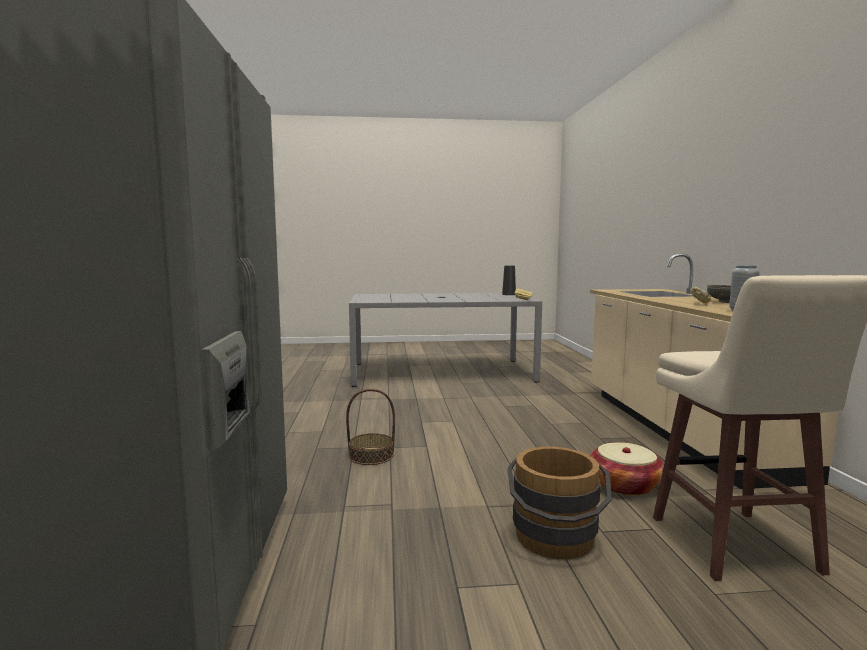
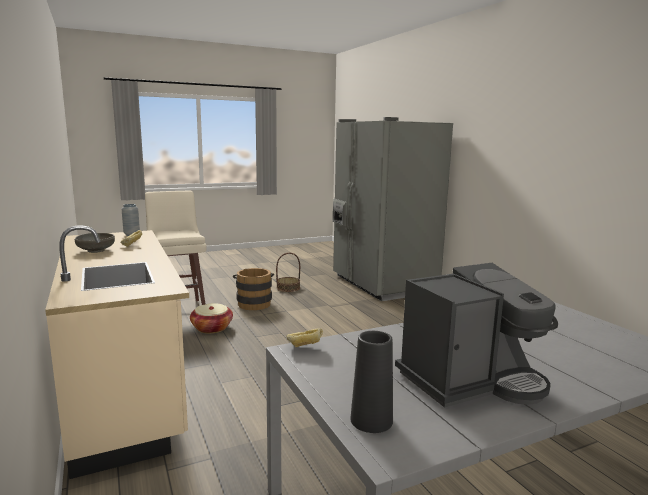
camera: 160 degrees right, 5 degrees up
basket [346,389,395,465] -> basket moved to [276,253,300,292]
none -> coffee machine [395,263,558,408]

